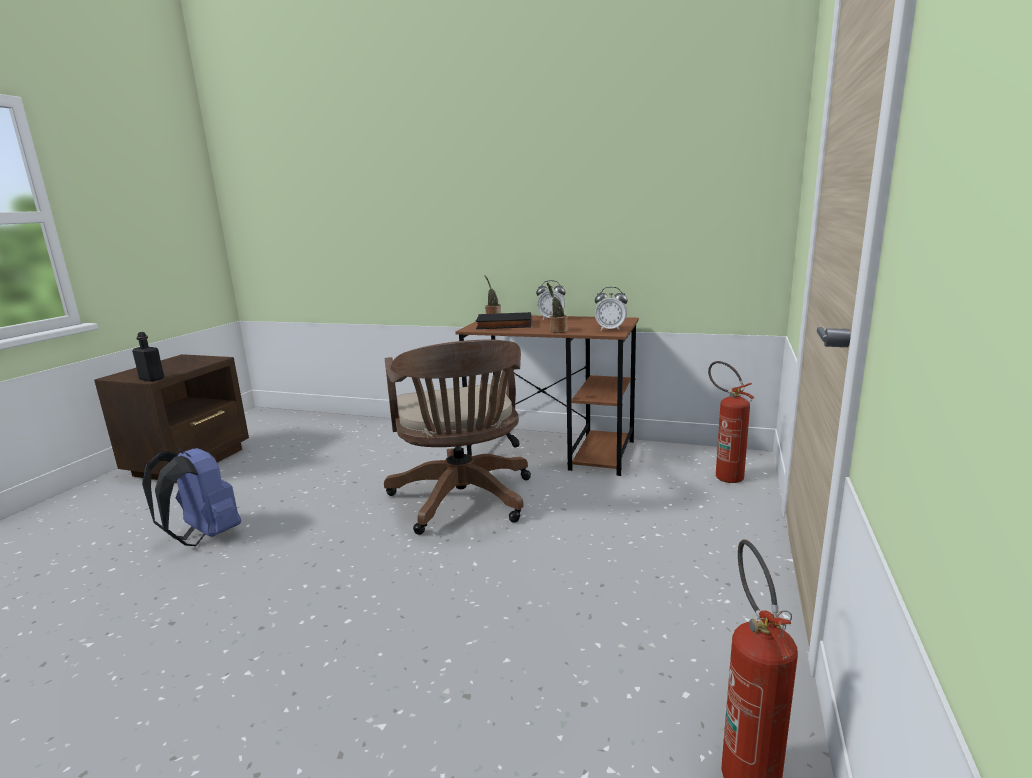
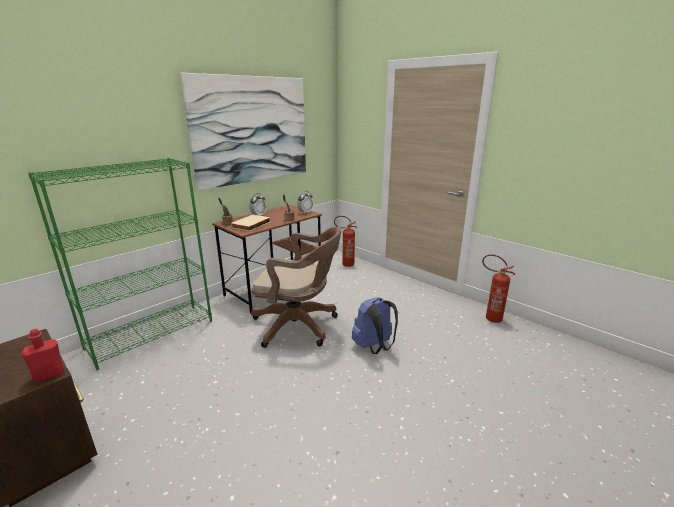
camera: 65 degrees left, 5 degrees up
black bottle [132,332,164,381] -> red bottle [22,329,65,383]
blue backpack [142,447,241,546] -> blue backpack moved to [352,297,398,354]
black book [475,312,531,329] -> beige book [231,214,270,231]
none -> green bookcase [28,158,212,370]
none -> picture [180,73,306,190]

